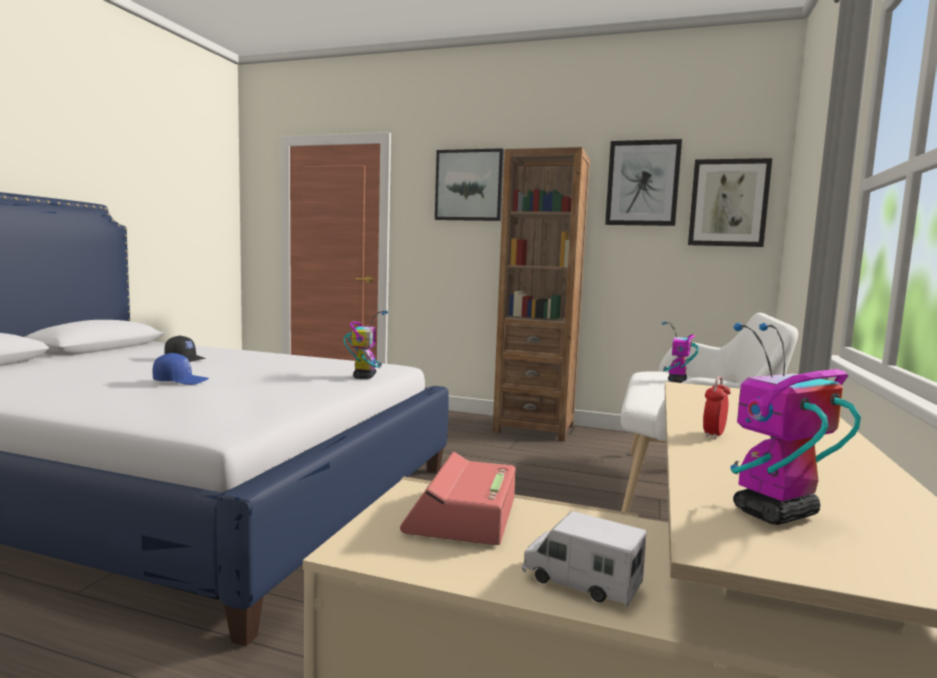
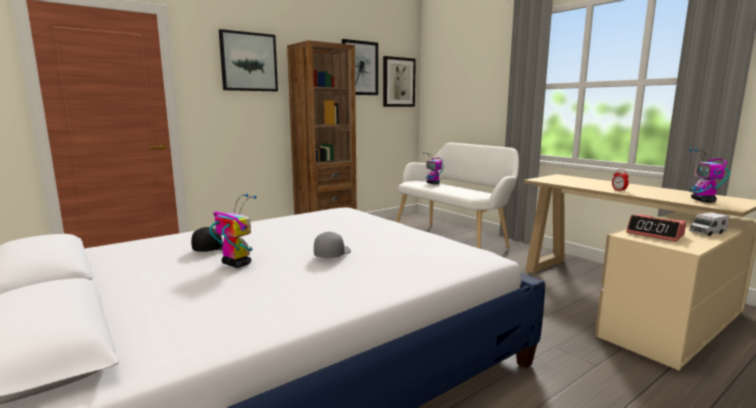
camera: 55 degrees left, 5 degrees up
blue cap [153,353,209,385] -> grey cap [314,232,351,258]
toy robot [344,311,388,379] -> toy robot moved to [210,194,257,268]

